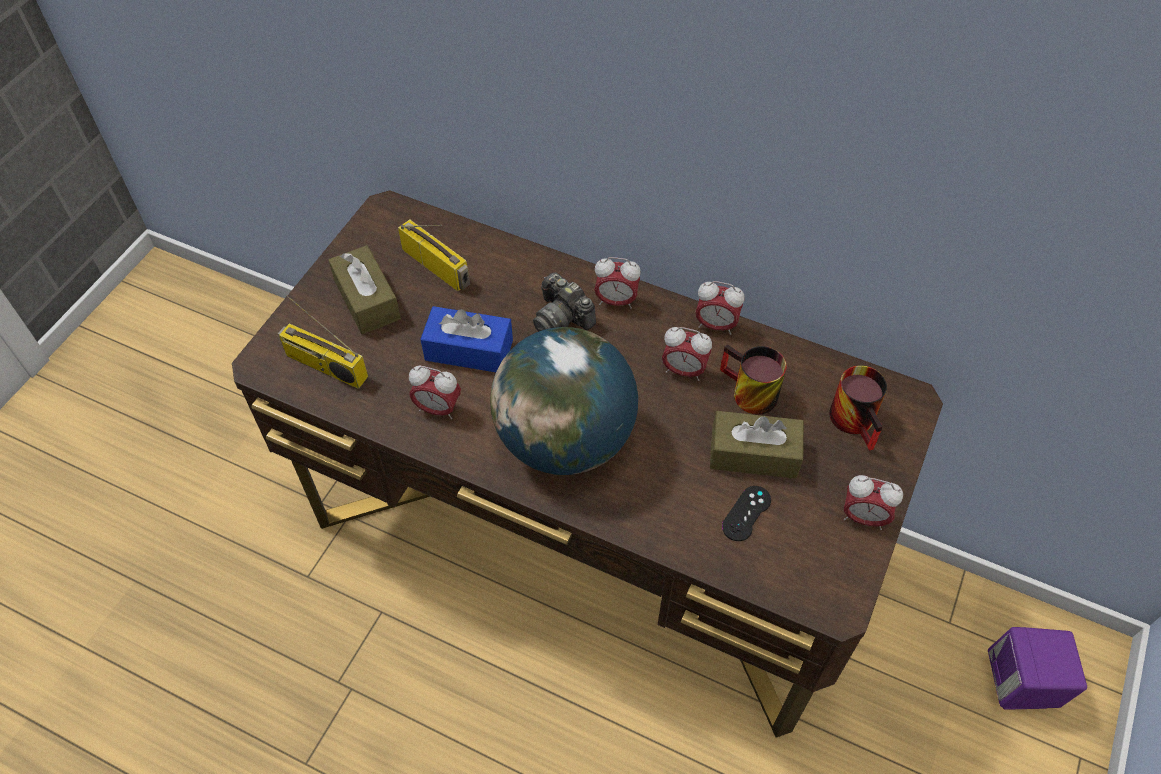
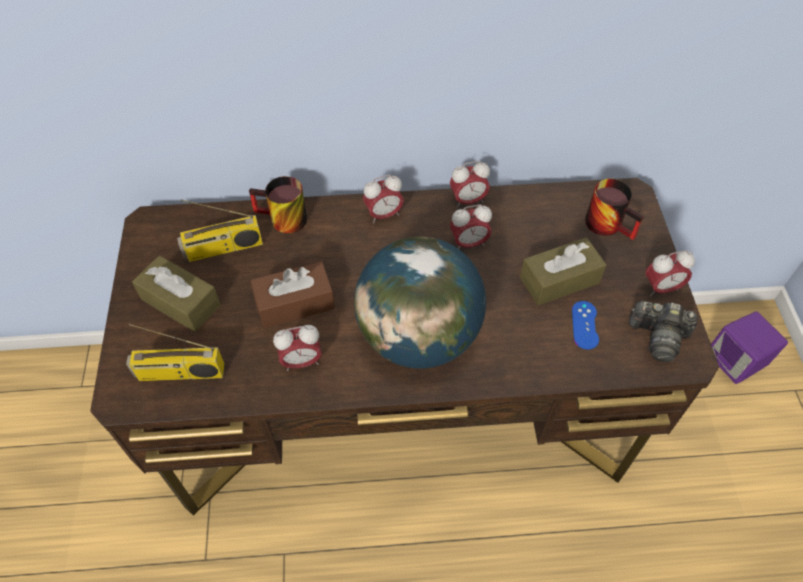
camera: 30 degrees left, 0 degrees up
radio [398,219,470,291] -> radio turned 150 degrees clockwise [177,199,263,262]
blue tissue box [420,306,513,372] -> brown tissue box [251,261,335,328]
camera [533,272,596,332] -> camera moved to [629,301,698,362]
mug [720,344,787,415] -> mug moved to [249,176,307,233]
black game controller [722,486,771,541] -> blue game controller [572,301,599,350]

